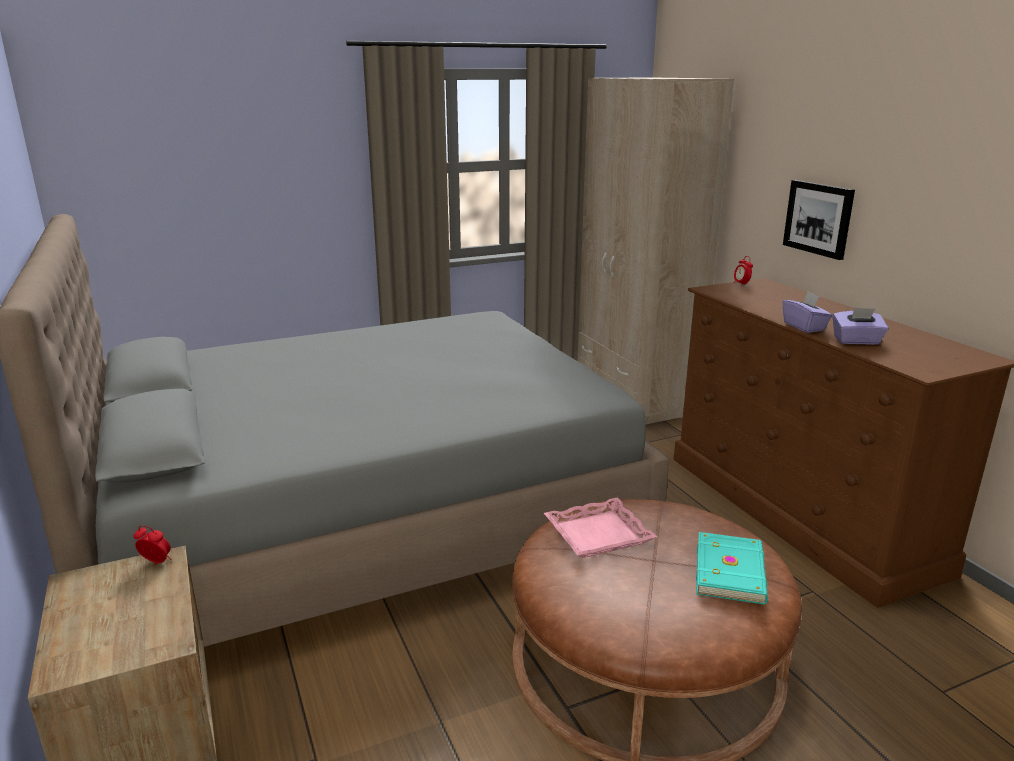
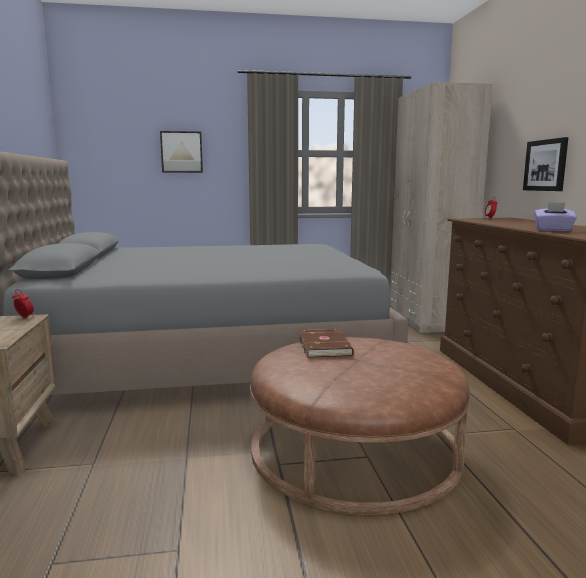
camera: 15 degrees right, 10 degrees down
pink tray [544,497,657,558] -> brown book [299,329,354,358]
turquoise book [696,532,768,604] -> none
purple tissue box [783,292,832,333] -> none
none -> picture [160,131,203,173]

